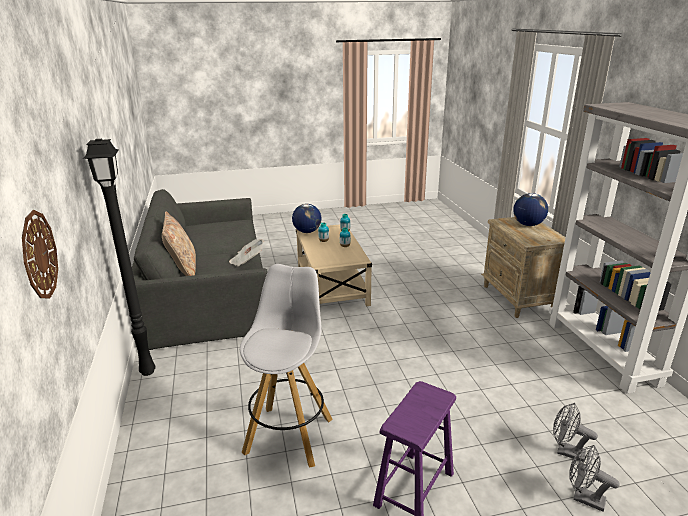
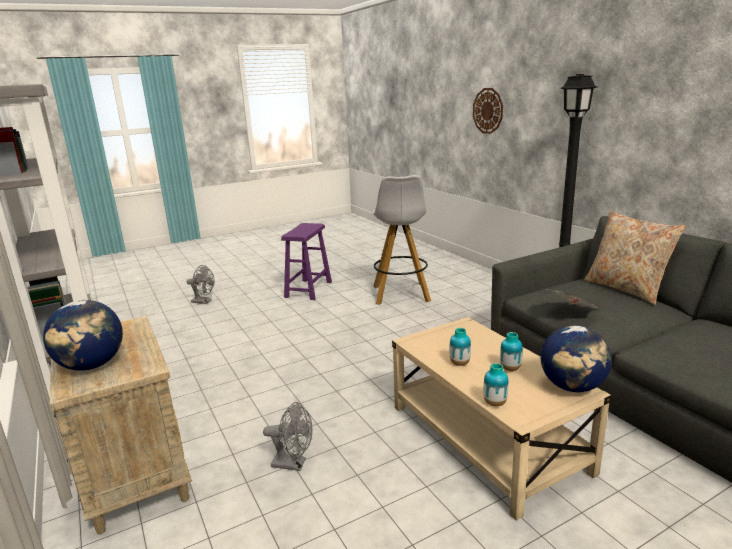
camera: 165 degrees right, 5 degrees down
grey fan [553,403,598,462] -> grey fan moved to [263,402,312,471]

